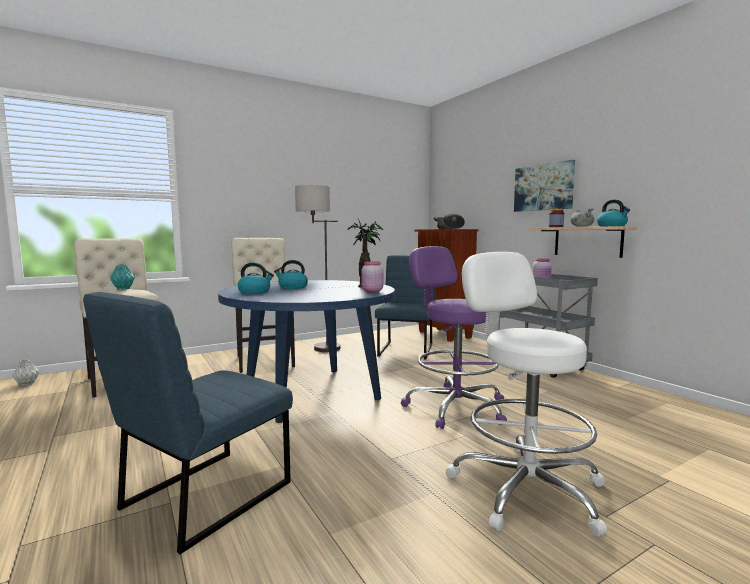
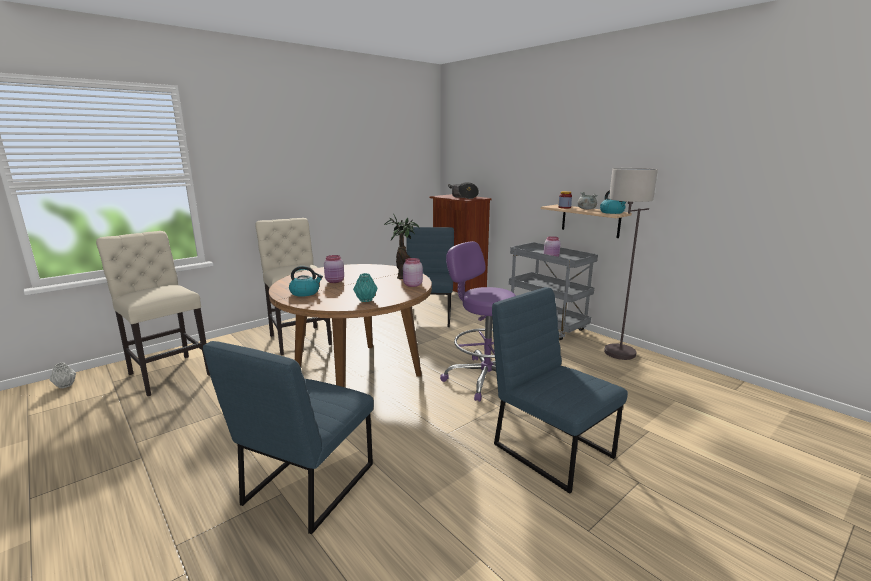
camera: 10 degrees left, 10 degrees up
turquoise vase [110,264,135,290] -> turquoise vase moved to [353,273,378,302]
blue dining table [218,280,395,423] -> brown dining table [269,264,432,387]
kettle [274,260,308,289] -> pink jar [324,255,344,283]
grey floor lamp [295,185,340,352] -> grey floor lamp moved to [604,168,658,360]
white stool [446,252,607,537] -> blue chair [492,287,628,494]
picture [514,160,575,212] -> none

